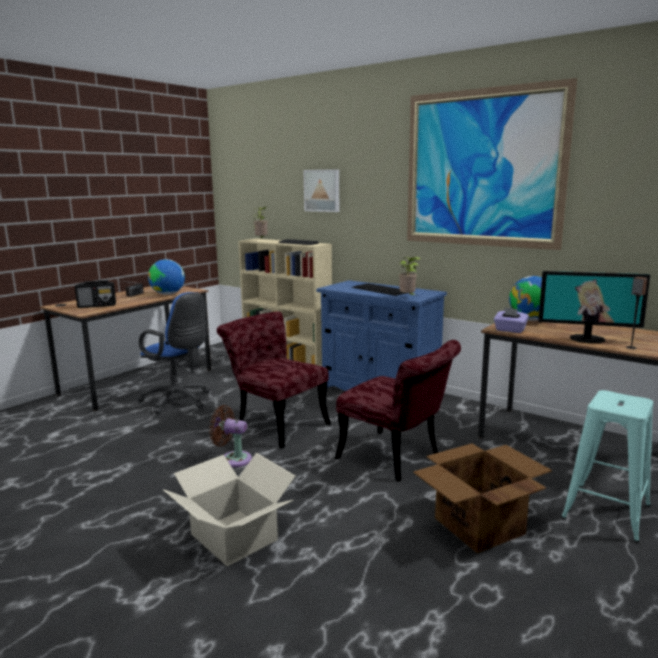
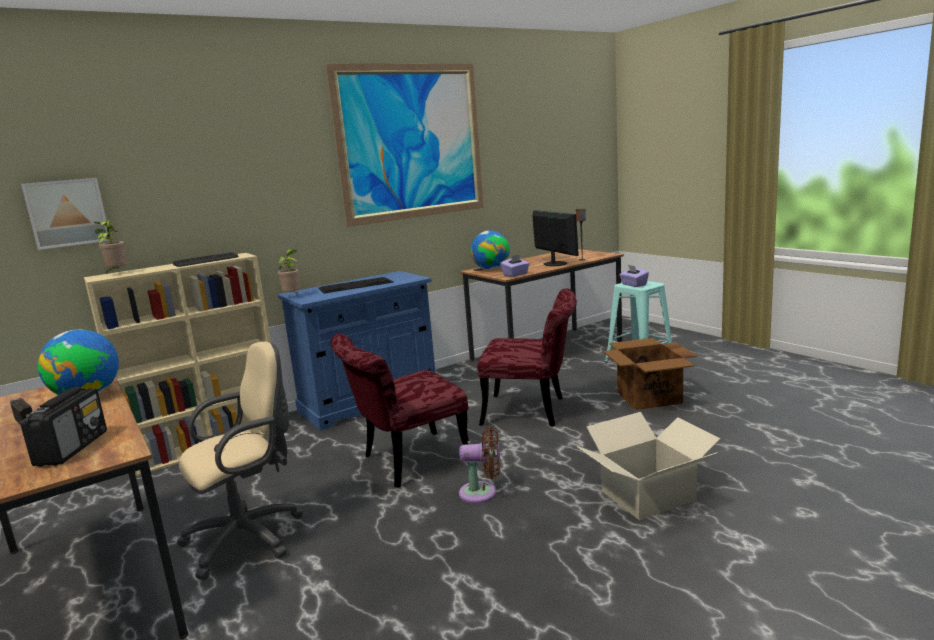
camera: 70 degrees left, 0 degrees up
blue office chair [137,292,210,414] -> beige office chair [177,342,303,580]
brown fan [209,405,252,467] -> brown fan turned 120 degrees counterclockwise [459,426,500,504]
picture [304,169,339,212] -> picture moved to [21,178,110,250]
red chair [335,340,461,481] -> red chair turned 45 degrees clockwise [478,288,577,427]
potted plant [399,257,421,295] -> potted plant moved to [278,250,300,294]
monitor [538,271,650,343] -> monitor turned 60 degrees counterclockwise [532,210,579,266]
none -> purple tissue box [619,265,649,287]

